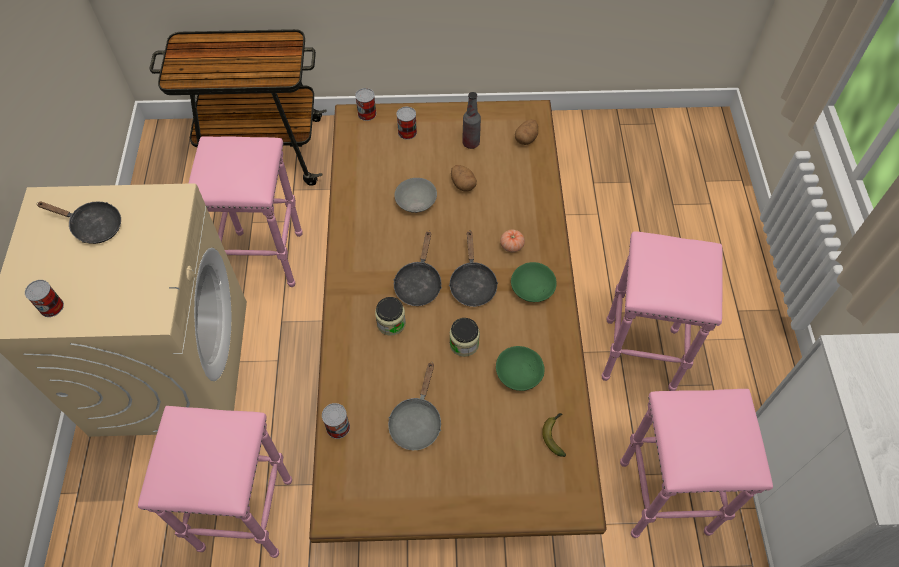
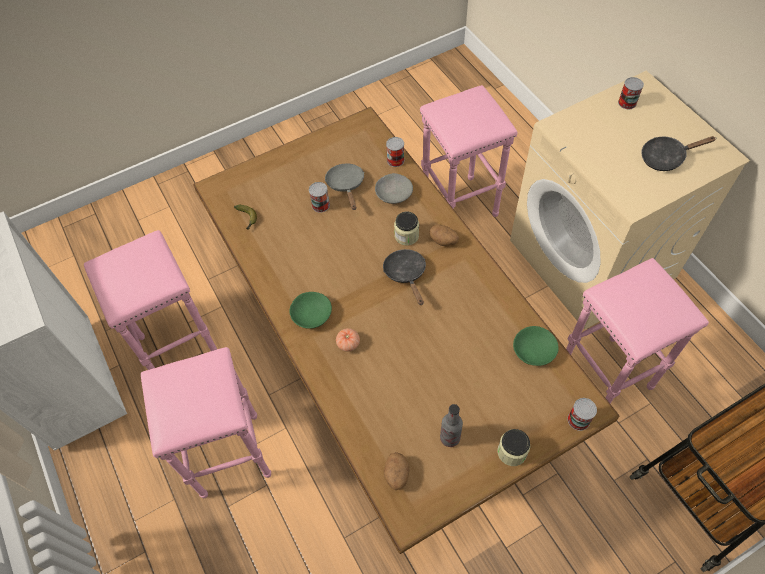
camera: 155 degrees right, 0 degrees up
grey bowl [394,178,437,213] -> grey bowl moved to [375,173,413,204]
can [397,107,417,140] -> can moved to [309,182,330,213]
black frying pan [449,230,498,307] -> none
jar [450,318,480,357] -> jar moved to [497,429,530,466]
potato [451,165,477,192] -> potato moved to [429,224,459,246]
green bowl [496,346,545,391] -> green bowl moved to [513,326,559,366]

